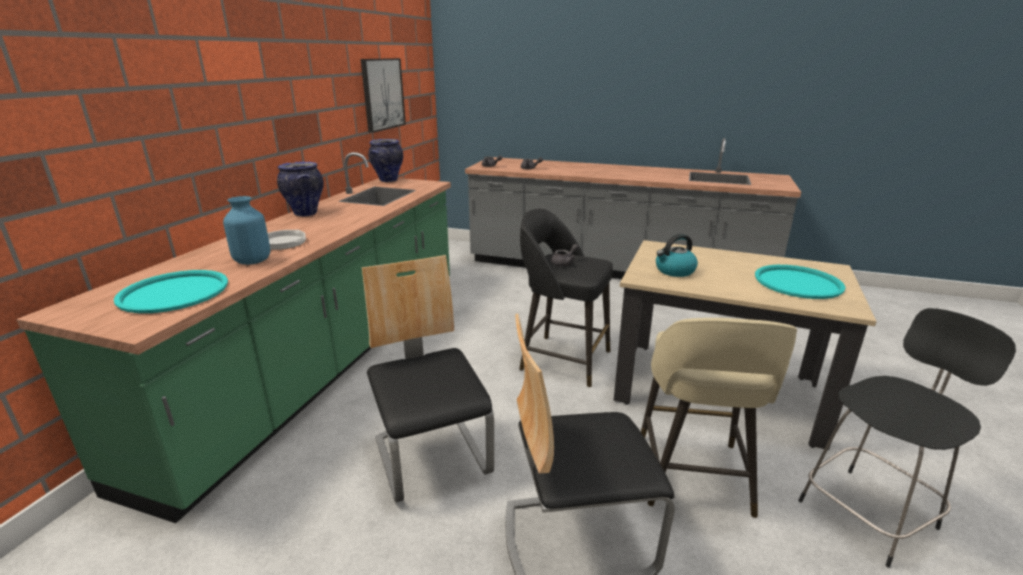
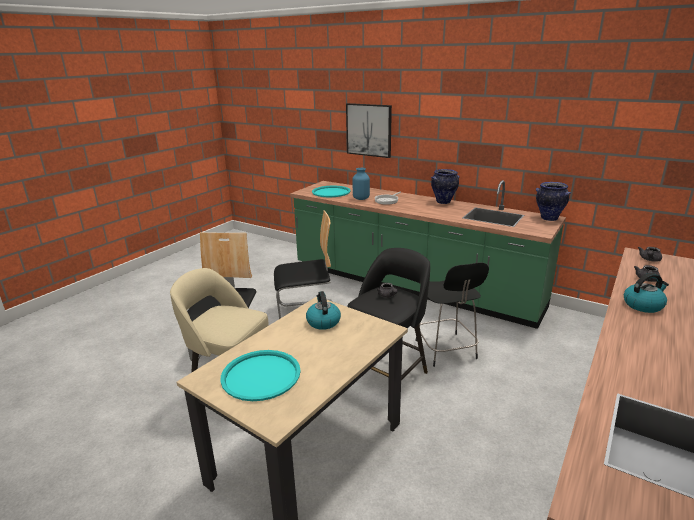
camera: 105 degrees right, 0 degrees up
picture [361,58,406,133] -> picture moved to [346,103,392,158]
black stool [798,308,1016,568] -> black stool moved to [415,263,489,367]
none -> kettle [624,273,669,313]

